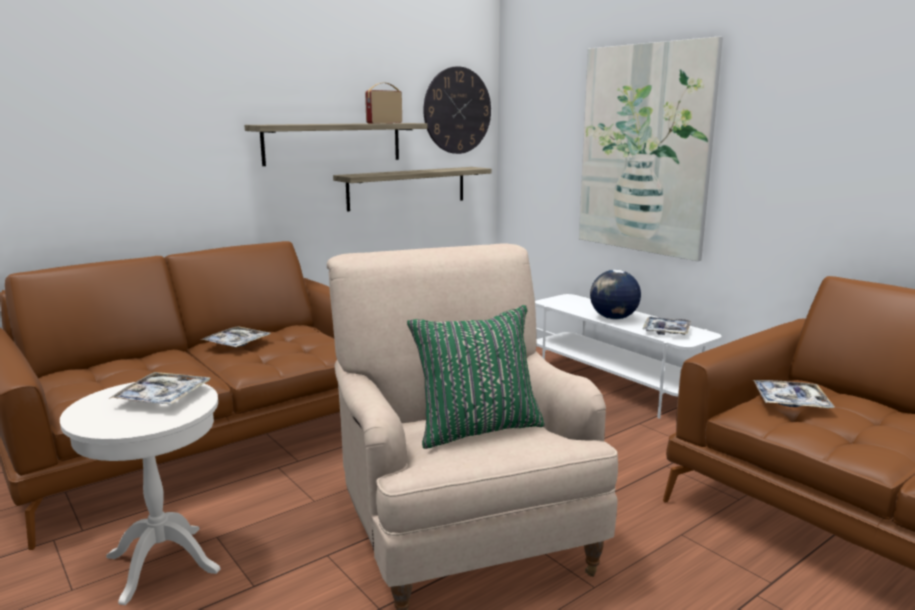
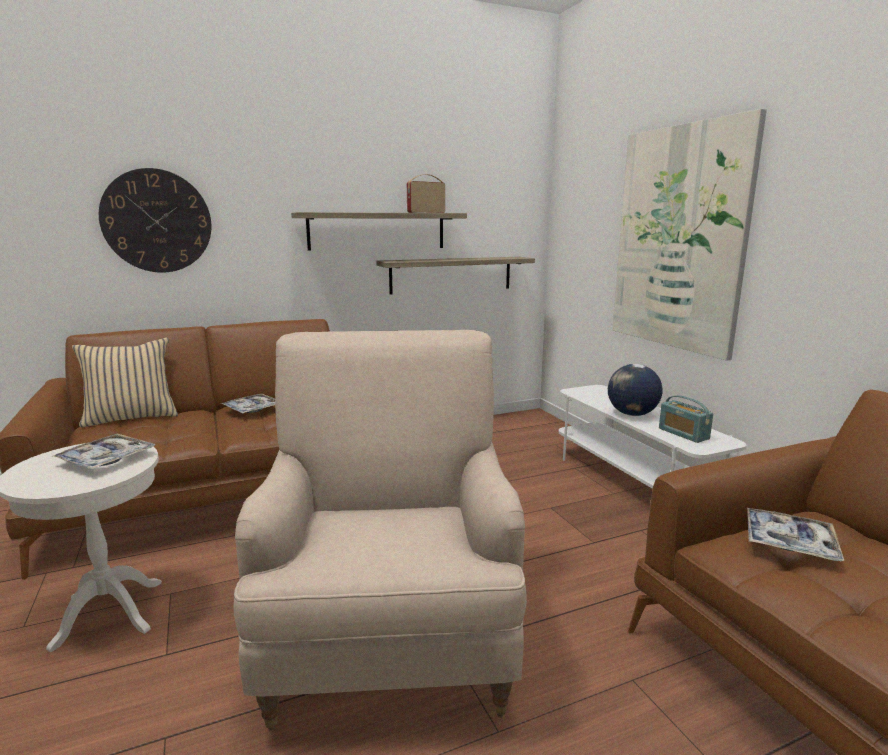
camera: 15 degrees right, 0 degrees up
green pillow [407,305,545,449] -> none
wall clock [423,66,491,154] -> wall clock moved to [99,168,211,273]
tray [642,316,691,335] -> radio [659,395,713,443]
none -> beige pillow [72,337,178,427]

